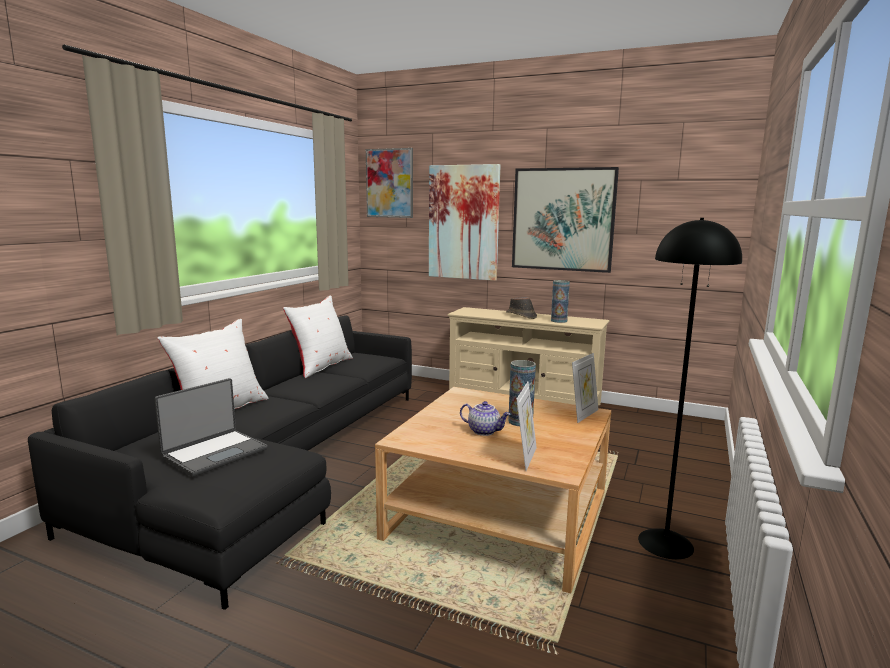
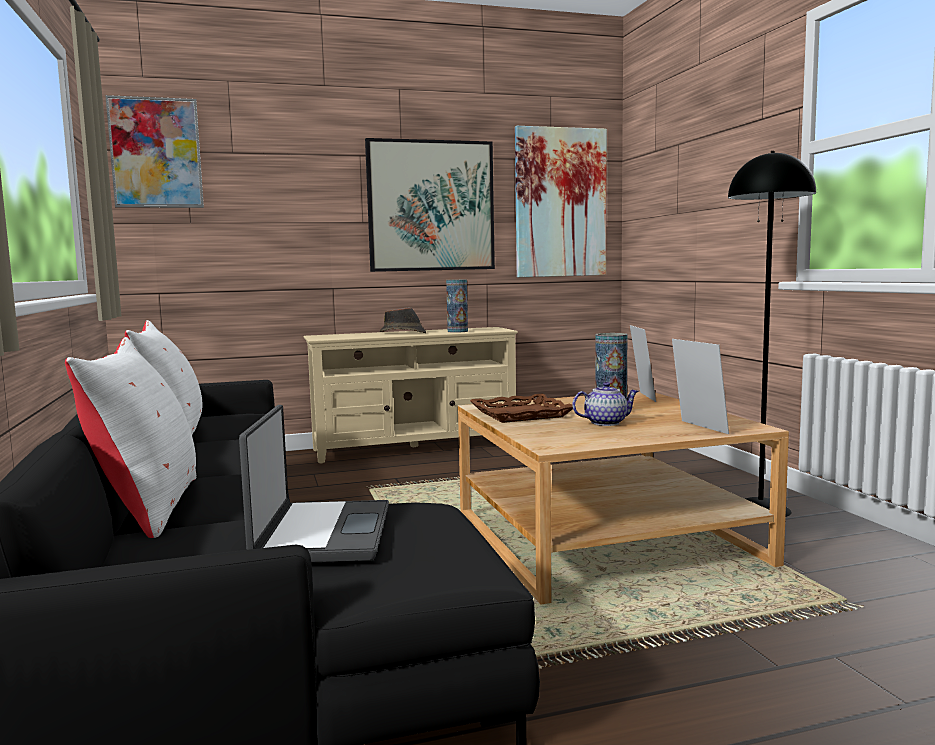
camera: 40 degrees left, 5 degrees down
picture [429,164,500,281] -> picture moved to [515,126,607,277]
none -> brown tray [470,394,573,423]

